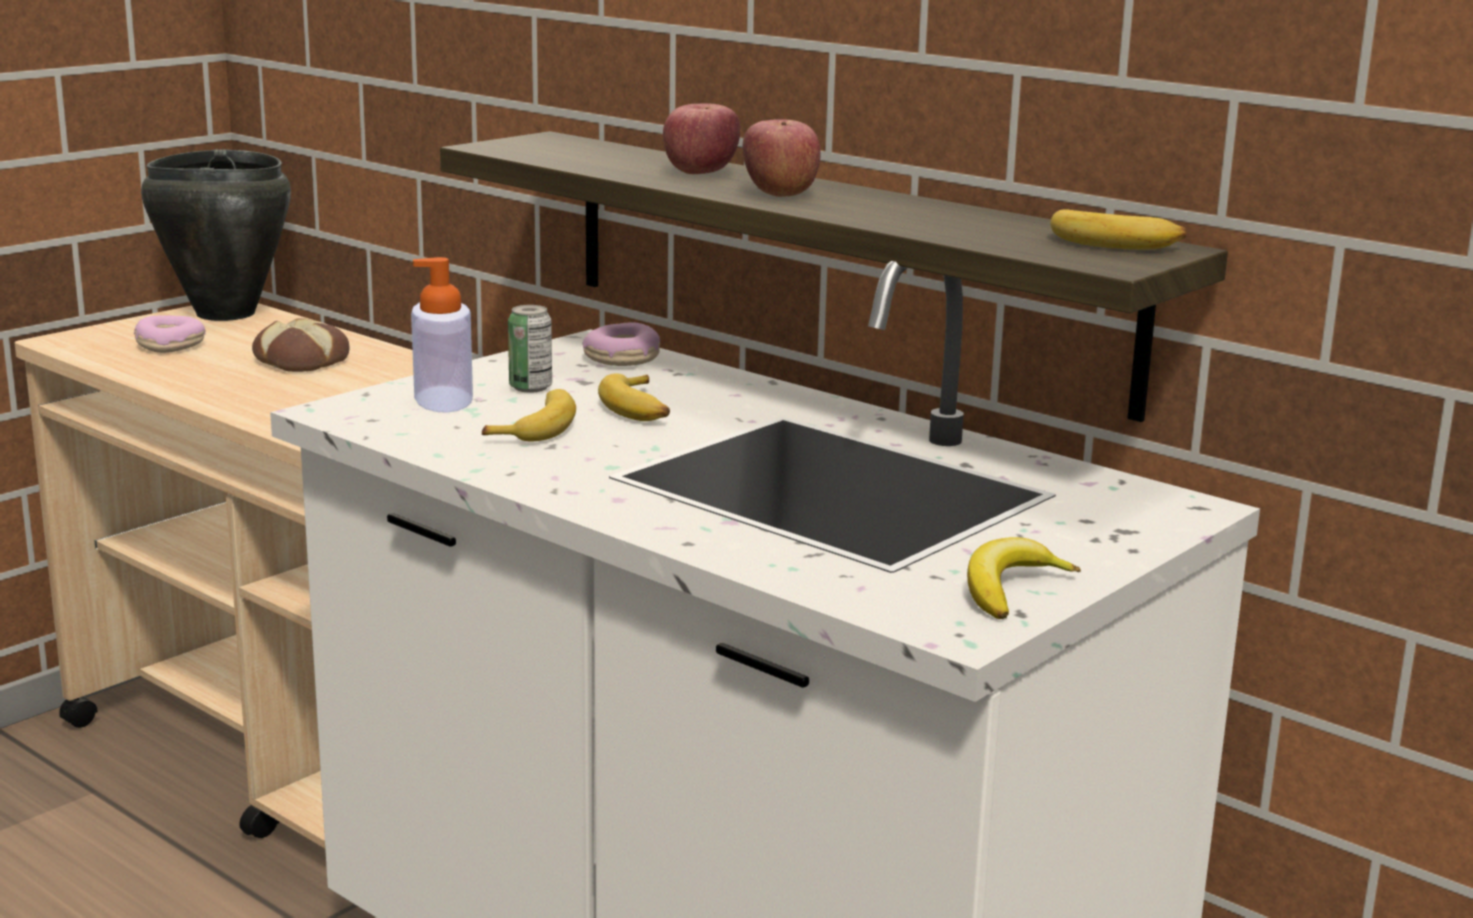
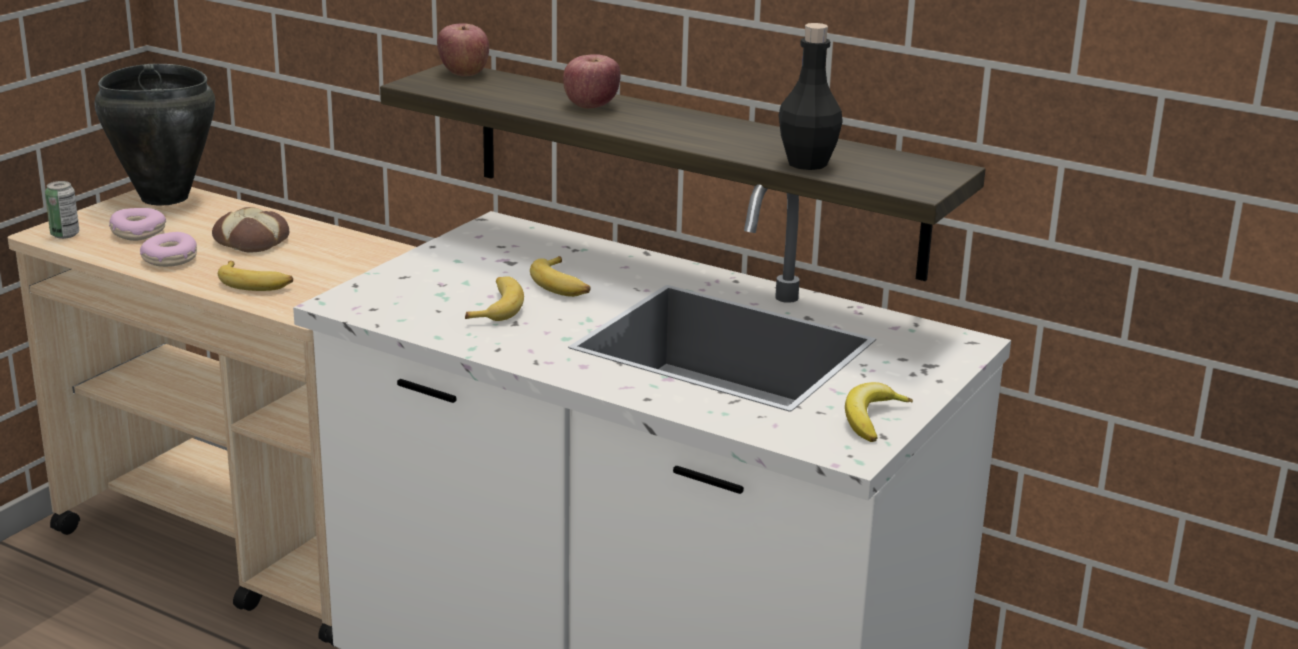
camera: 10 degrees left, 5 degrees up
soap dispenser [411,257,473,413] -> none
can [508,305,552,393] -> can moved to [45,181,79,239]
donut [582,323,660,366] -> donut moved to [140,232,197,267]
apple [743,119,821,197] -> apple moved to [437,23,489,77]
banana [1050,209,1187,250] -> banana moved to [218,261,293,291]
none -> black bottle [779,23,843,170]

